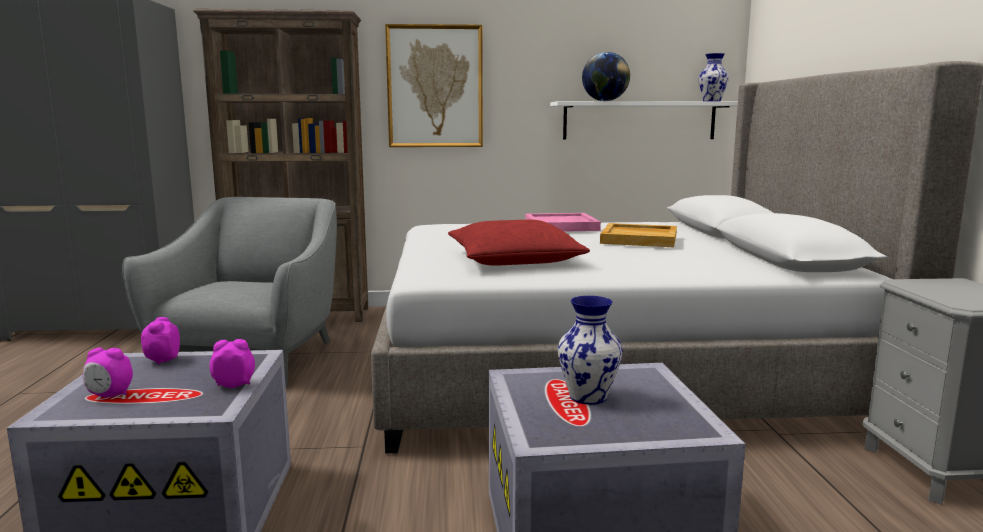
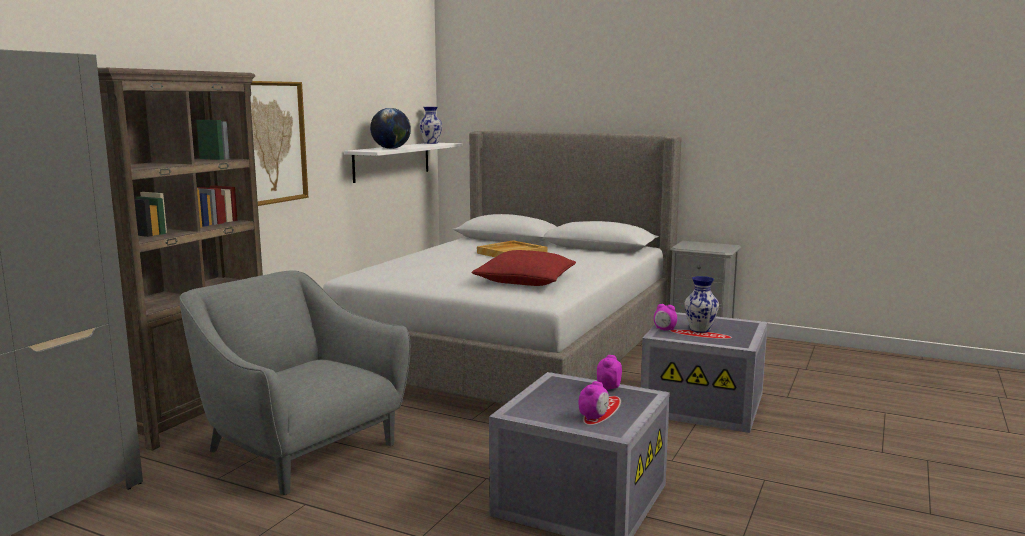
camera: 60 degrees left, 0 degrees up
alarm clock [141,317,180,365] -> alarm clock moved to [654,304,677,331]
pink tray [525,213,601,232] -> none

